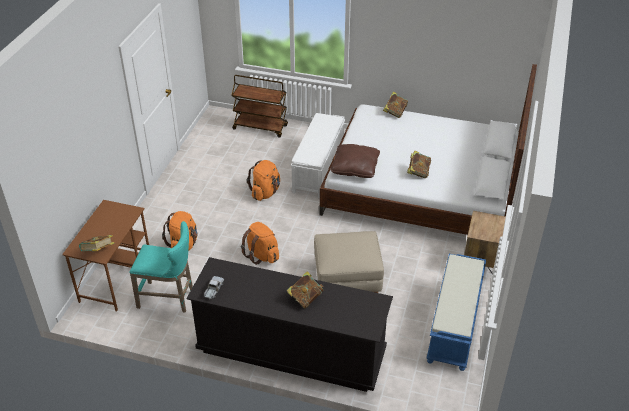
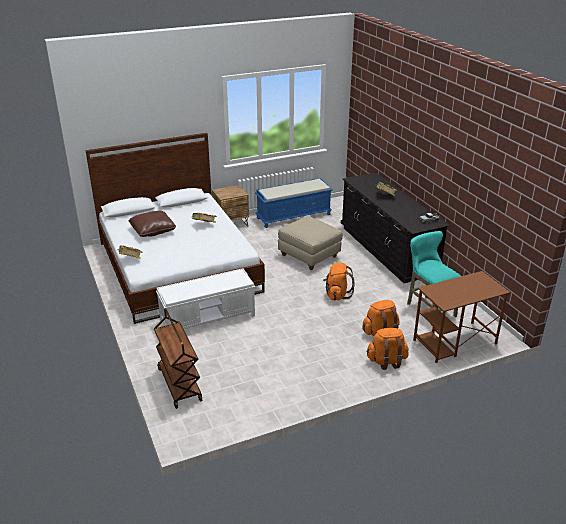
camera: 130 degrees left, 10 degrees down
book [79,235,114,251] -> none
orange backpack [247,160,280,201] -> orange backpack moved to [366,328,408,370]
brown pillow [331,144,380,178] -> brown pillow moved to [128,211,176,237]

